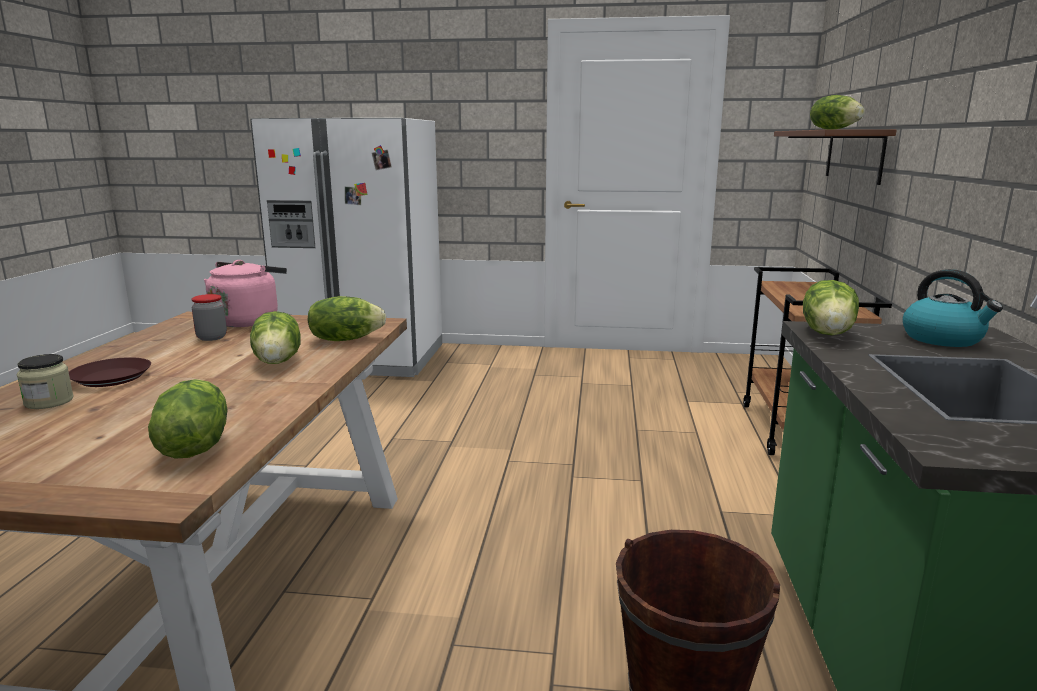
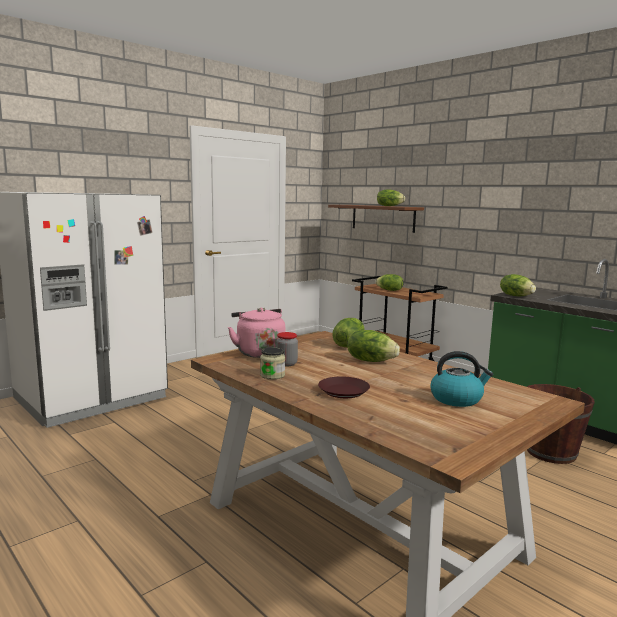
camera: 50 degrees left, 5 degrees down
jar [17,354,74,409] -> jar moved to [260,347,285,379]
lettuce [148,379,228,458] -> lettuce moved to [375,274,404,291]
kettle [903,269,1003,347] -> kettle moved to [430,351,493,407]

